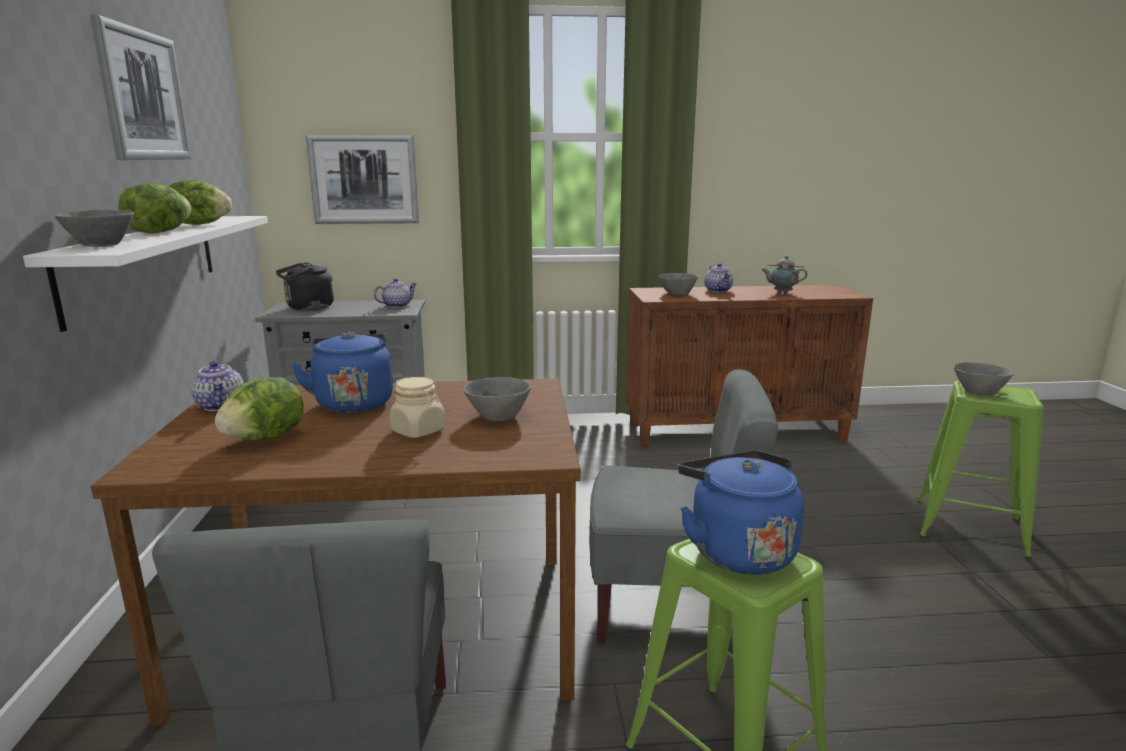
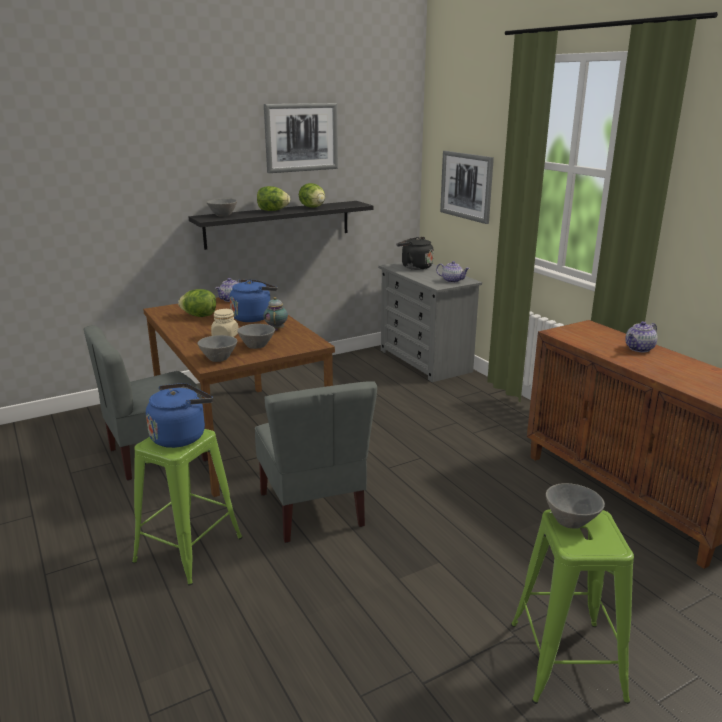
camera: 65 degrees right, 5 degrees up
white shelf [23,216,268,332] -> black shelf [188,201,373,250]
grey bowl [659,273,699,295] -> grey bowl moved to [197,335,237,362]
teapot [761,256,807,294] -> teapot moved to [263,297,288,331]

